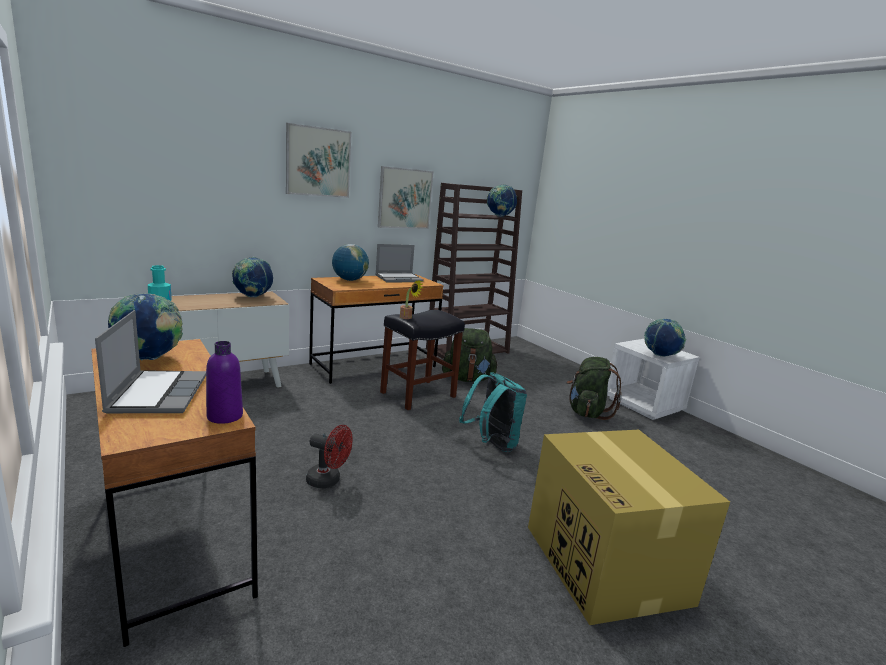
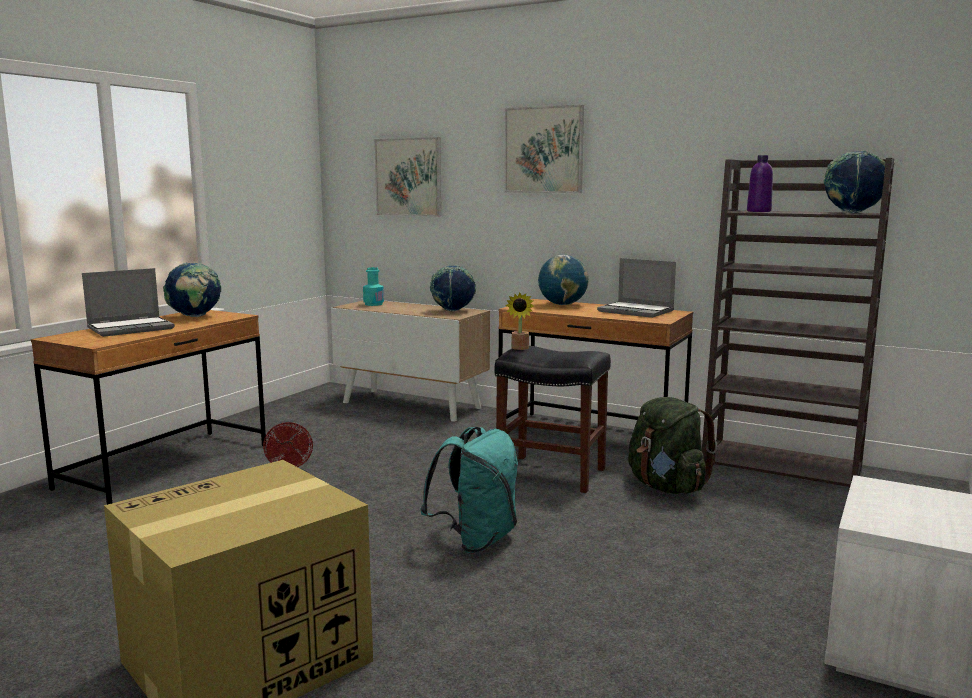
camera: 65 degrees right, 5 degrees down
purple bottle [206,341,243,424] -> purple bottle moved to [747,155,773,212]
picture [378,166,434,229] -> picture moved to [374,137,441,217]
green backpack [566,357,622,420] -> none
globe [644,319,686,357] -> none

